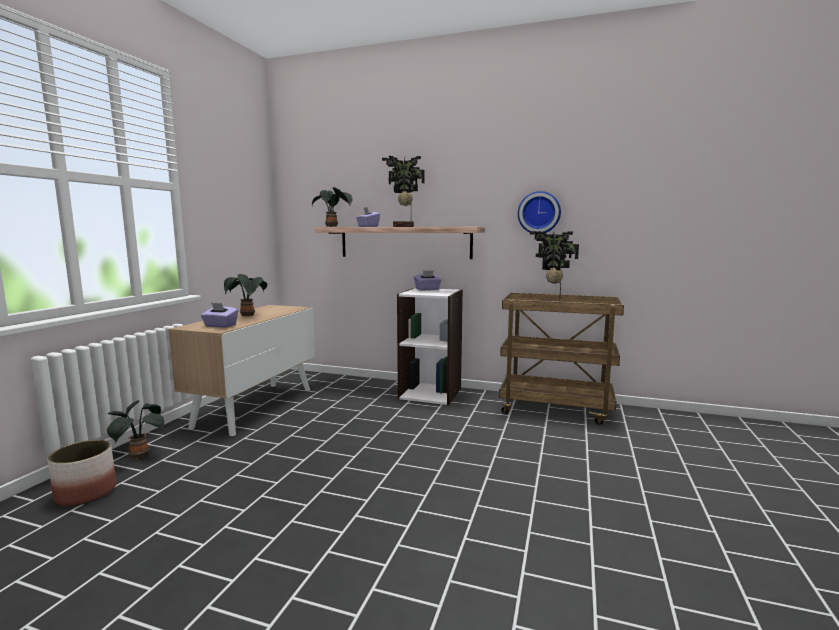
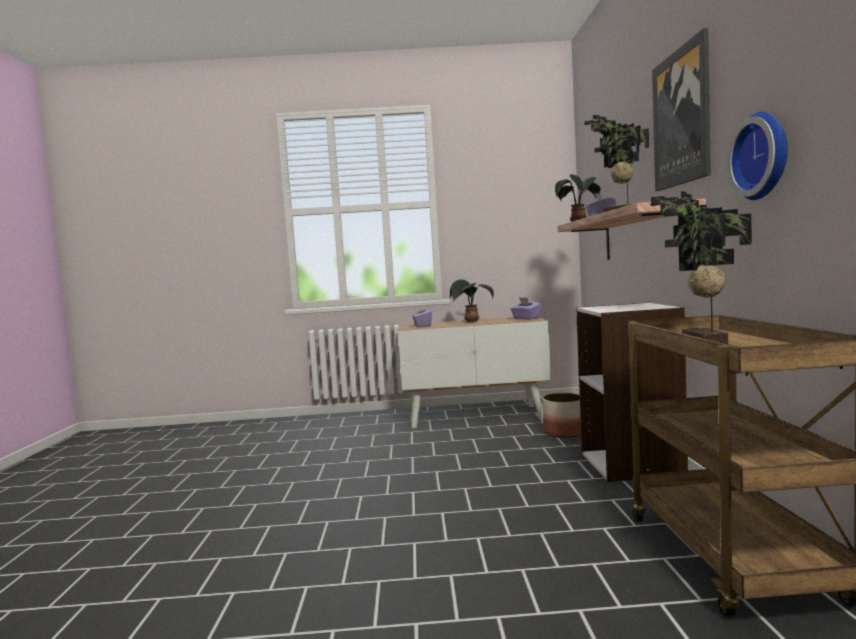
camera: 70 degrees right, 5 degrees down
planter [47,440,116,506] -> planter moved to [542,393,581,438]
potted plant [107,400,164,460] -> none
purple tissue box [414,270,442,291] -> purple tissue box moved to [510,297,542,320]
none -> picture [652,28,711,191]

